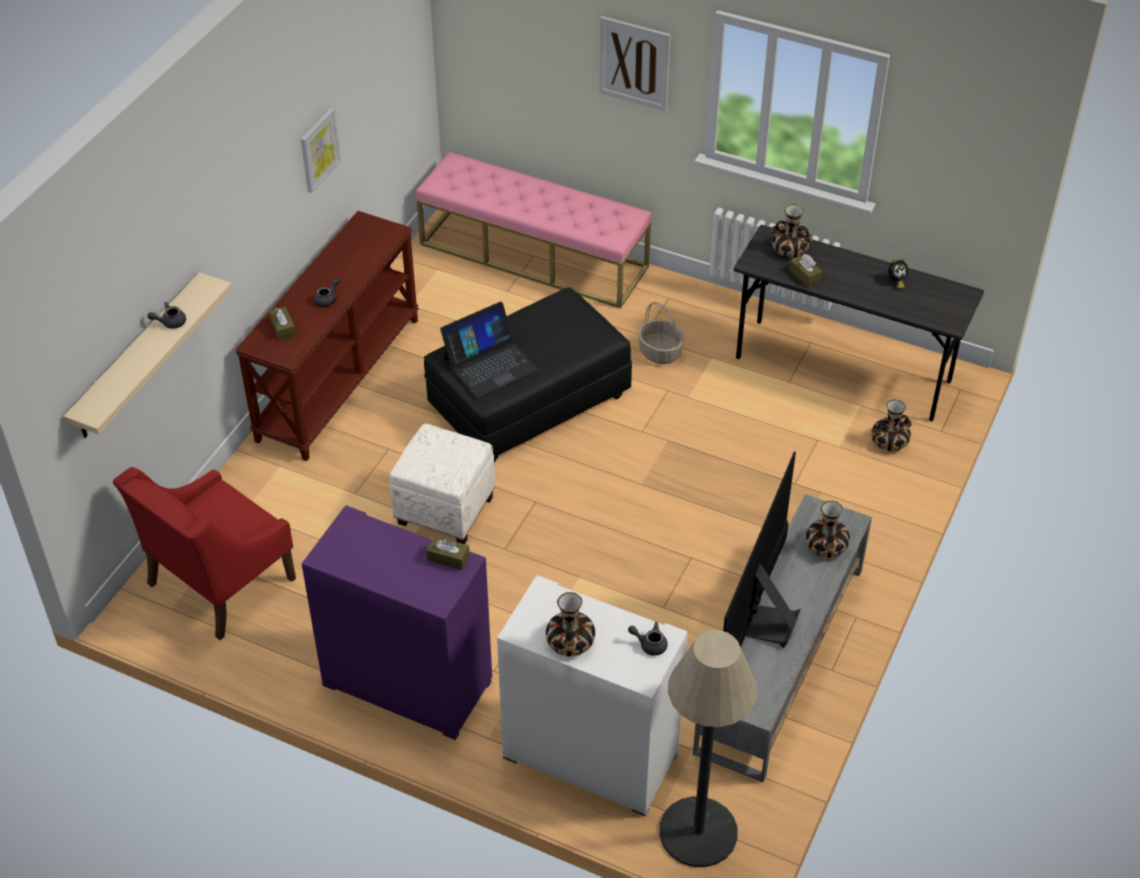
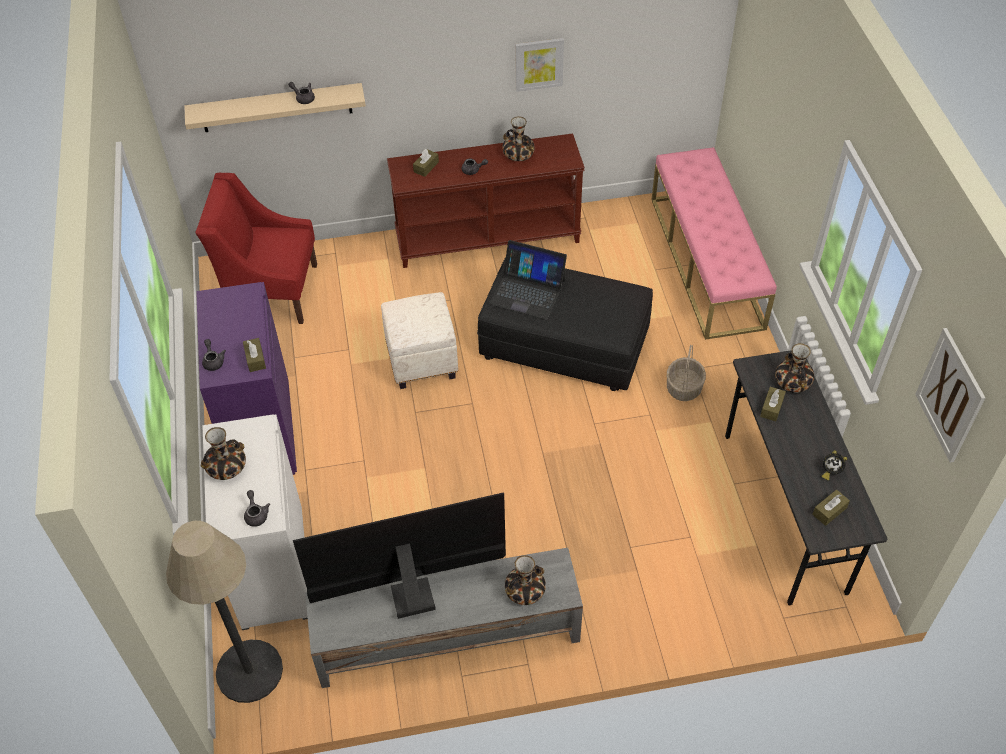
camera: 55 degrees right, 5 degrees up
picture [599,16,670,112] -> picture moved to [915,328,985,463]
vase [871,399,912,451] -> vase moved to [502,116,535,161]
none -> grey teapot [202,339,226,371]
none -> brown tissue box [812,490,850,526]

